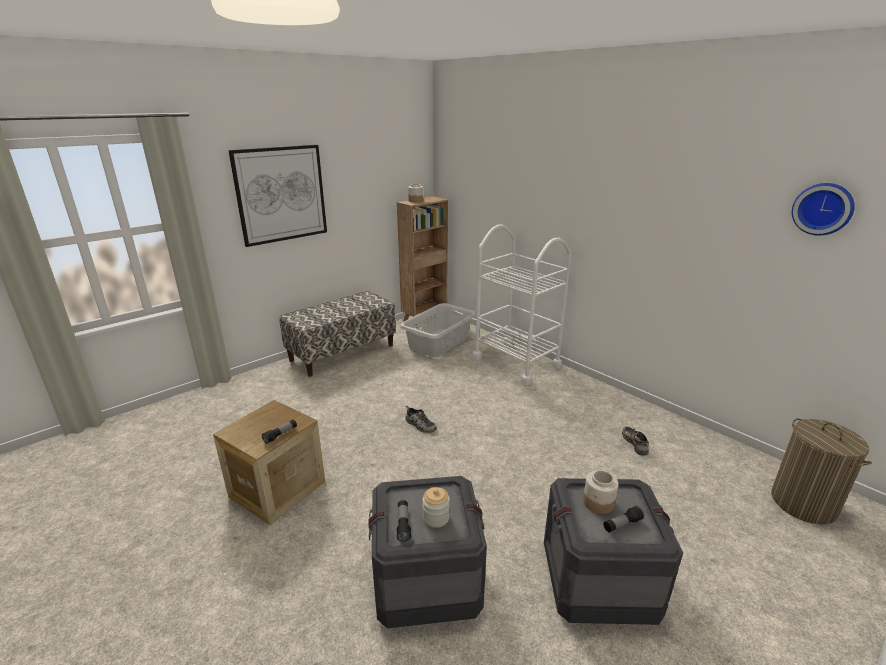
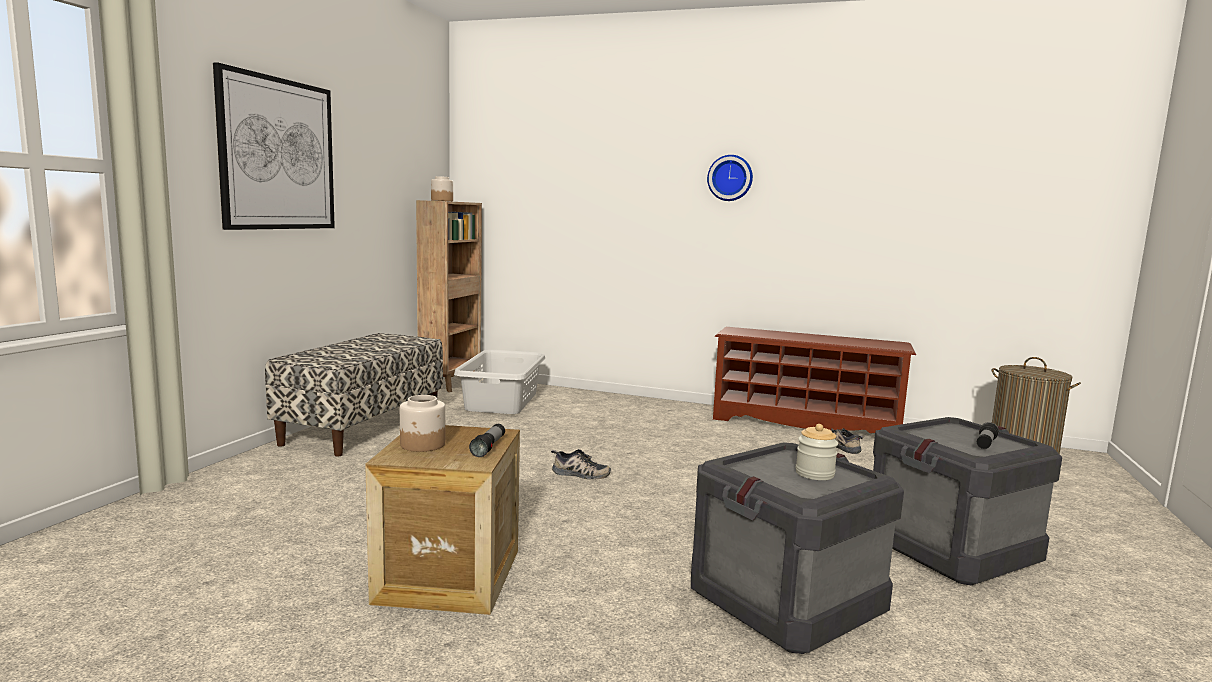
camera: 30 degrees left, 15 degrees down
flashlight [397,500,411,542] -> none
white cart [472,224,572,386] -> none
jar [583,470,619,514] -> jar moved to [400,395,445,452]
wall clock [792,183,855,236] -> wall clock moved to [707,155,753,201]
none -> brown shoe rack [713,327,916,433]

